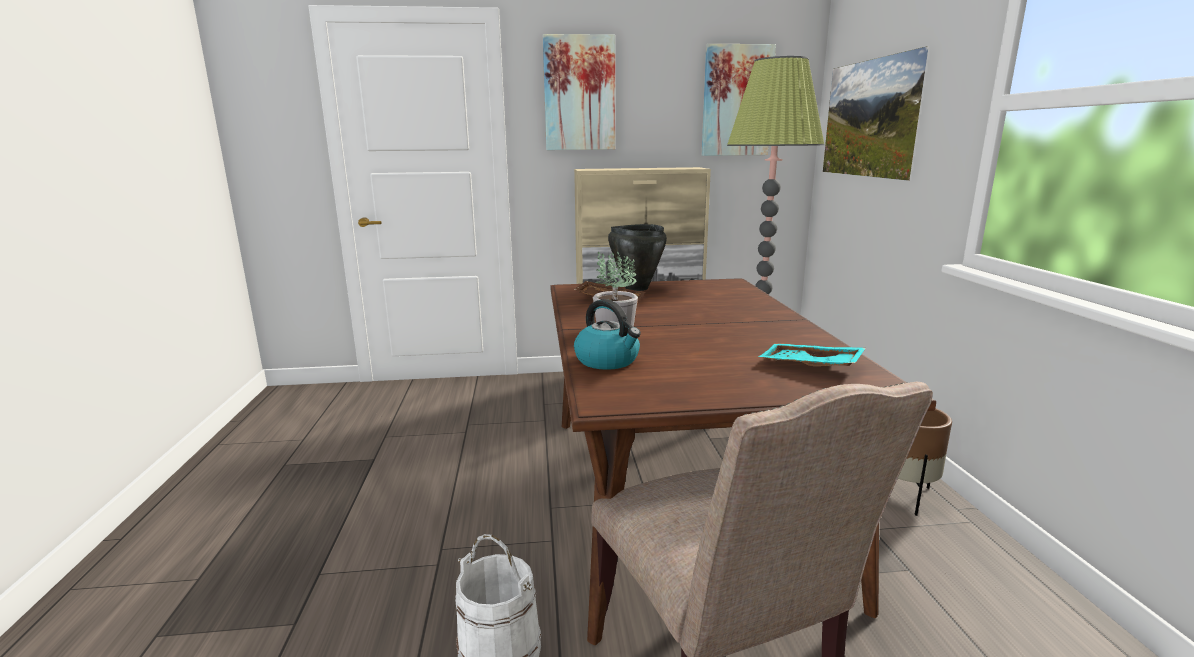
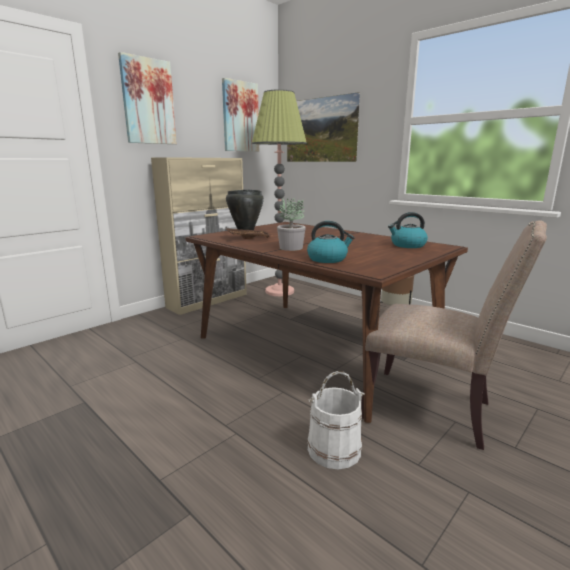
camera: 40 degrees left, 0 degrees up
turquoise tray [758,344,866,366] -> kettle [388,212,428,248]

